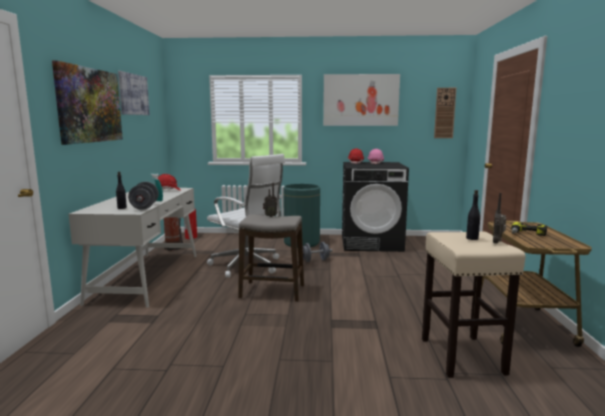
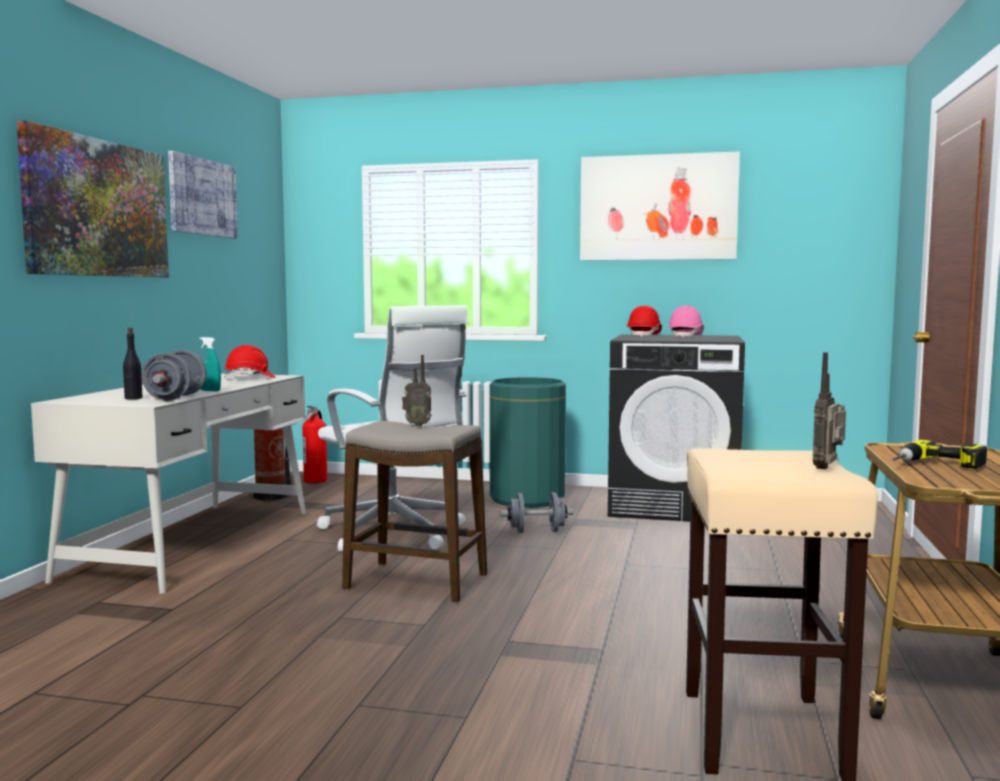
camera: 10 degrees right, 5 degrees down
wall clock [434,88,456,138] -> none
black bottle [466,190,480,240] -> none

